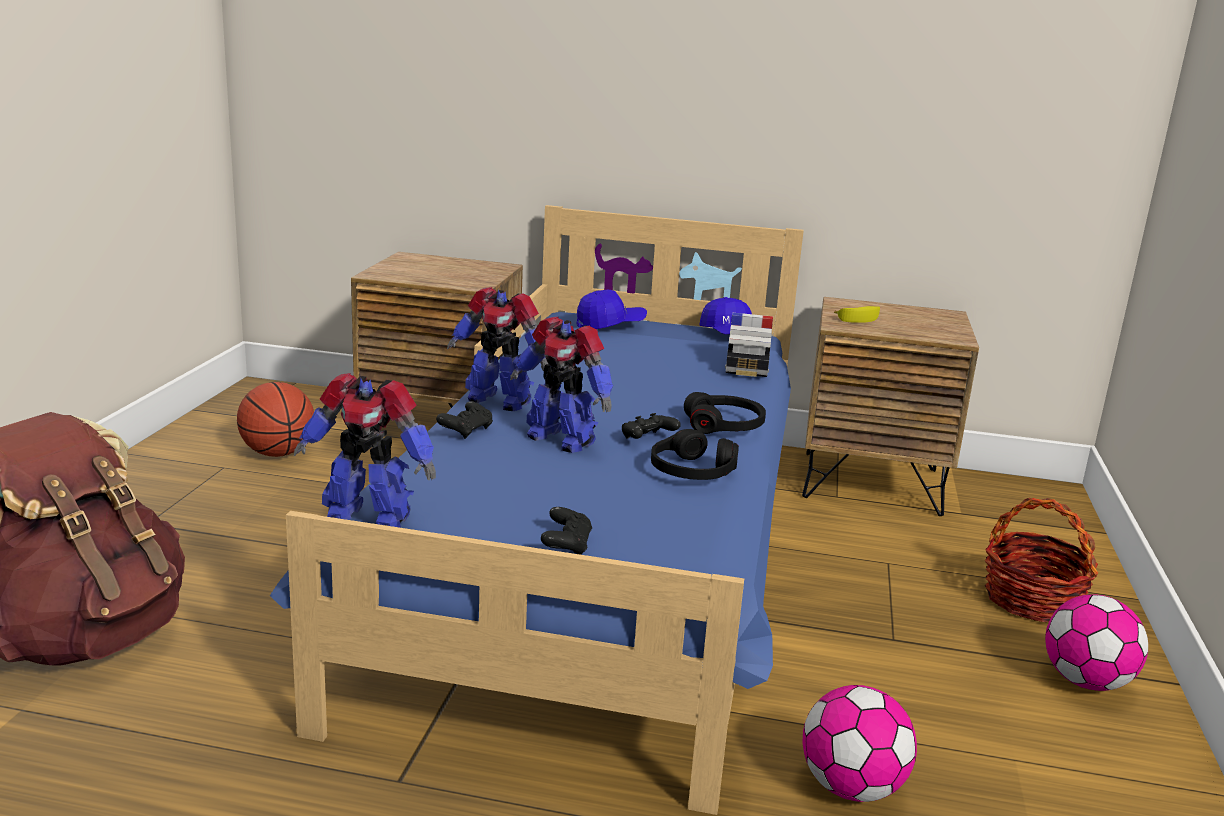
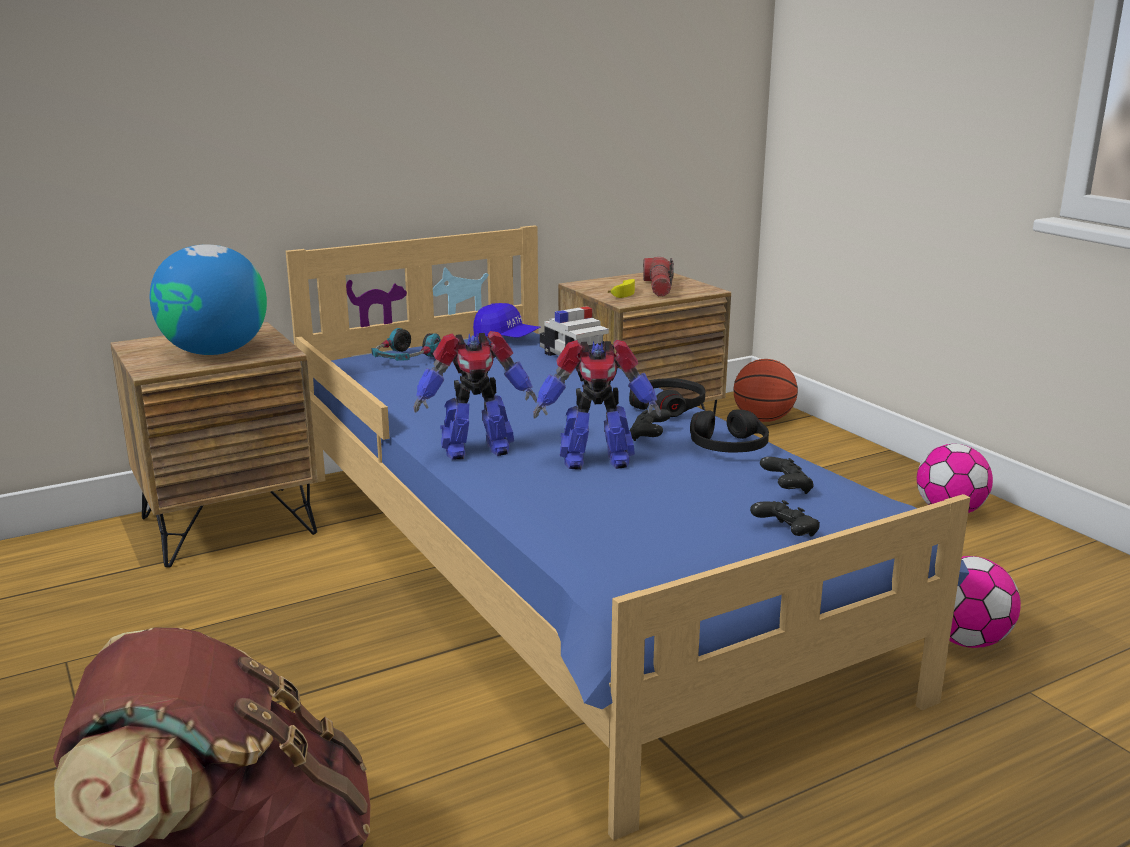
camera: 40 degrees left, 0 degrees up
basketball [237,382,314,457] -> basketball moved to [734,359,798,422]
toy robot [294,373,436,528] -> none
black game controller [436,401,493,439] -> black game controller moved to [760,457,814,494]
blue cap [577,290,647,329] -> headphones [371,328,441,361]
basket [985,498,1098,622] -> none
none -> globe [150,244,267,355]
none -> flashlight [643,257,674,296]

